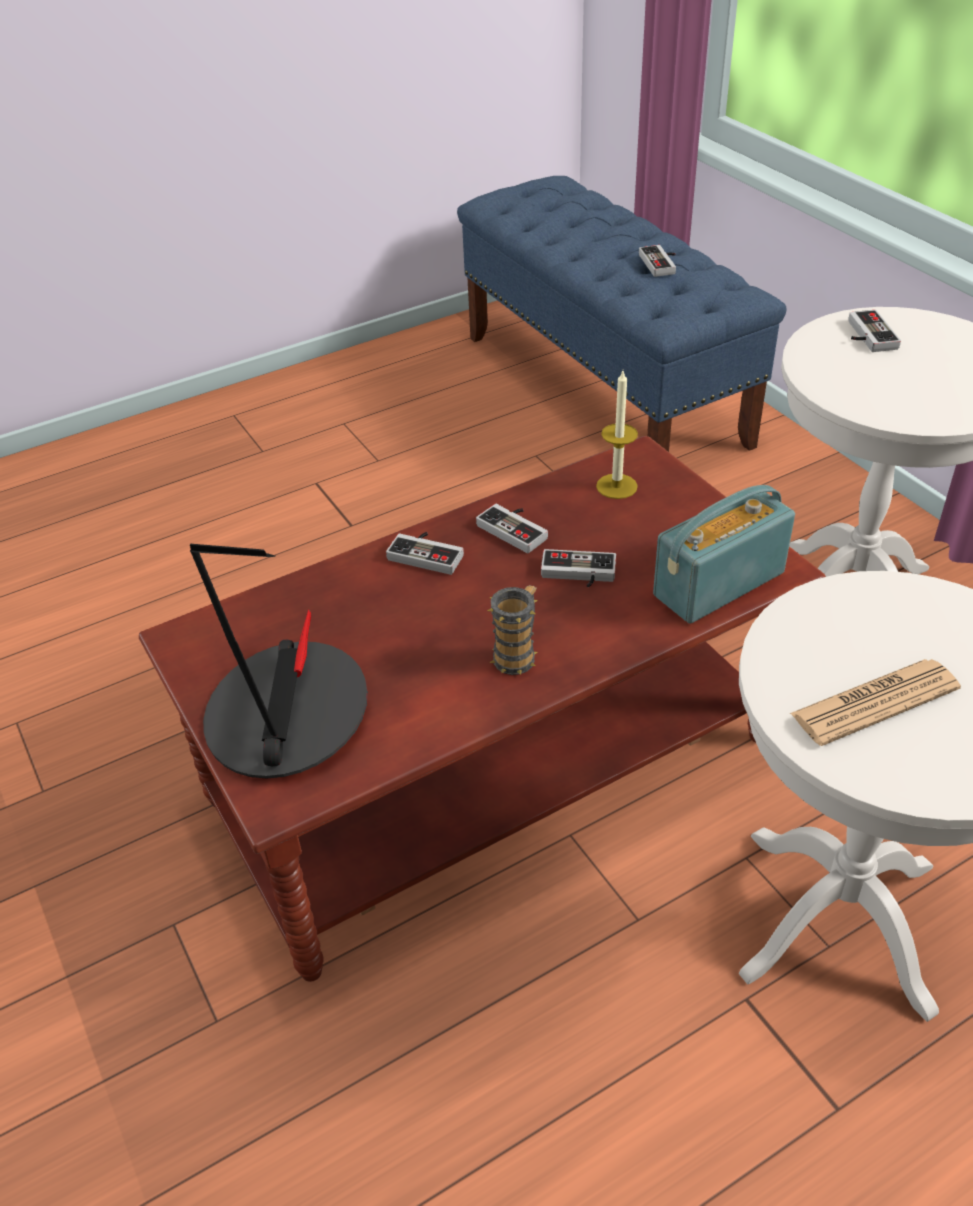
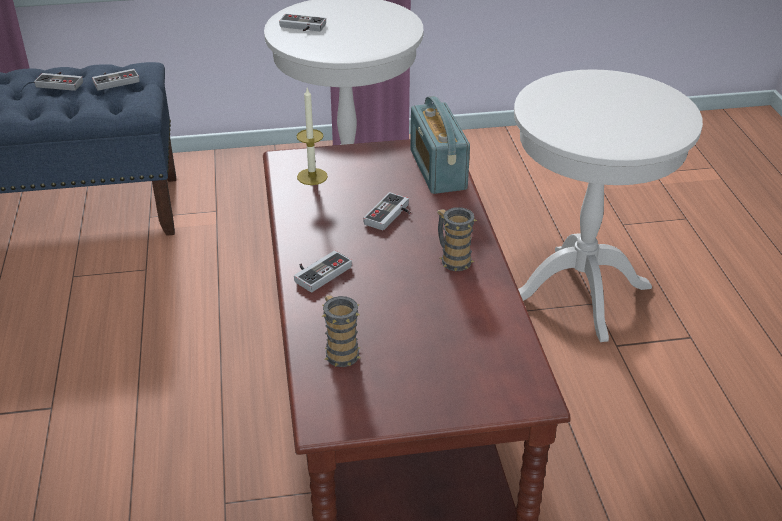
camera: 70 degrees left, 5 degrees down
table lamp [190,544,368,779] -> none
game controller [476,504,548,553] -> game controller moved to [92,69,140,91]
newspaper [790,659,961,746] -> none
none -> mug [321,295,361,367]

